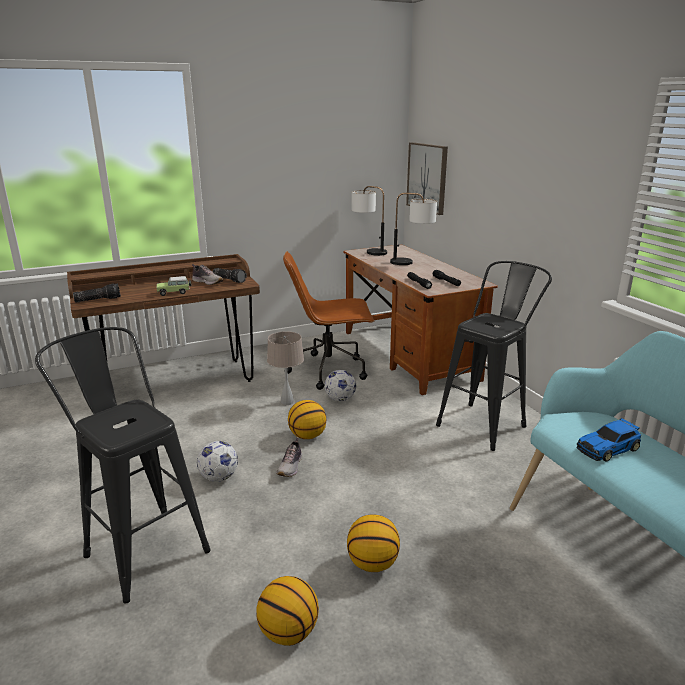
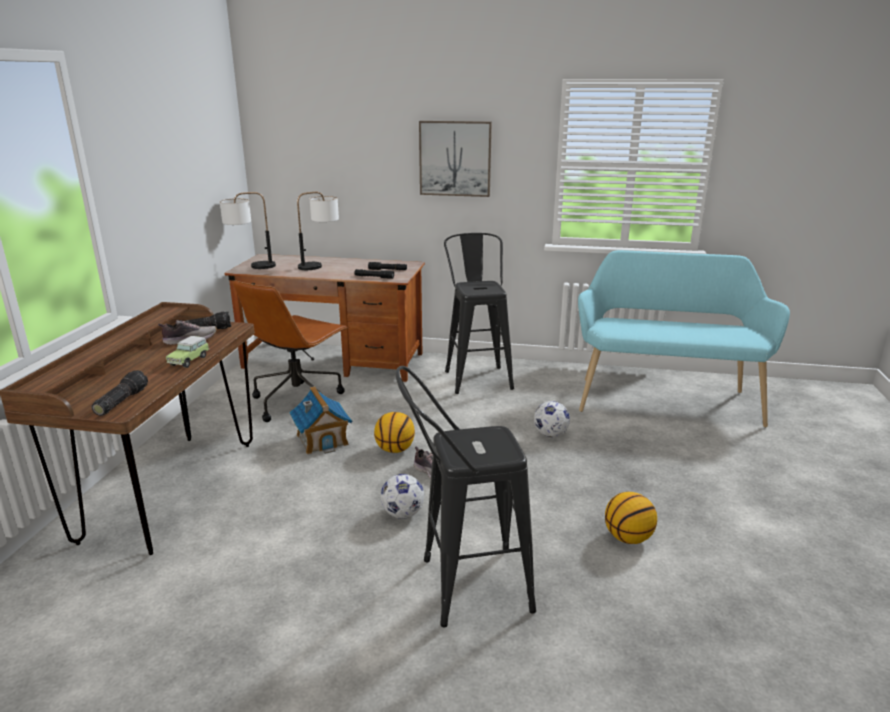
camera: 55 degrees left, 0 degrees up
beige table lamp [267,331,304,405] -> toy house [289,386,352,454]
football [325,370,356,401] -> football moved to [534,401,570,437]
basketball [347,515,400,572] -> none
picture [406,142,448,215] -> picture moved to [419,121,492,197]
toy car [577,418,641,462] -> none

